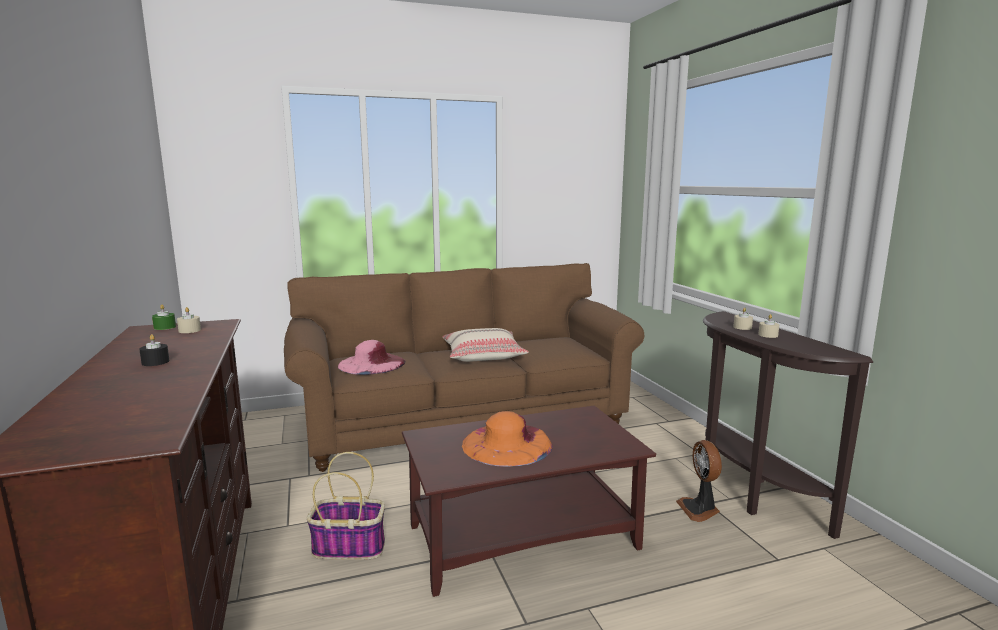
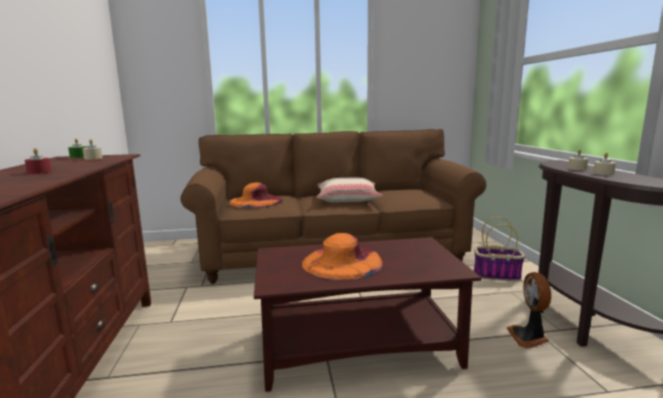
camera: 10 degrees right, 0 degrees up
black candle [139,334,170,366] -> red candle [25,148,52,174]
basket [307,452,385,559] -> basket moved to [474,217,525,281]
pink hat [338,340,405,375] -> orange hat [229,182,283,208]

